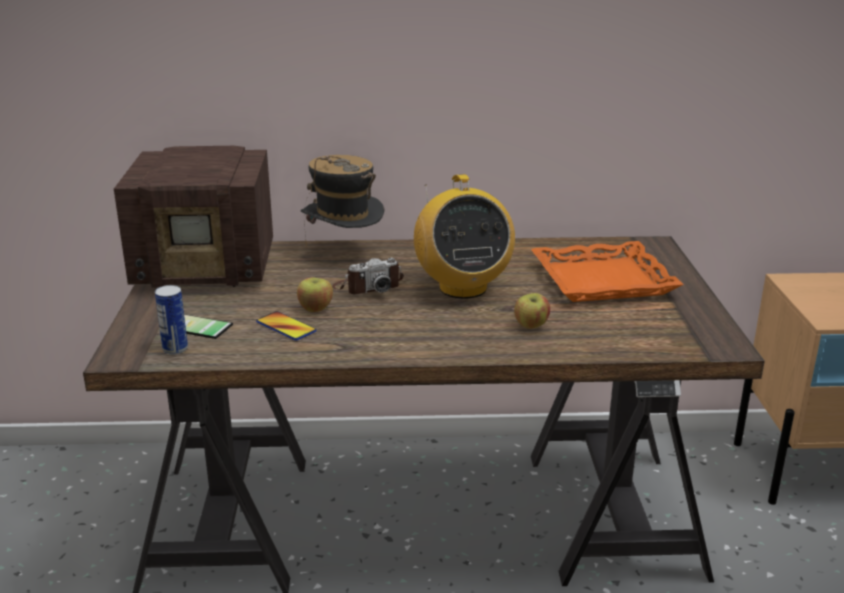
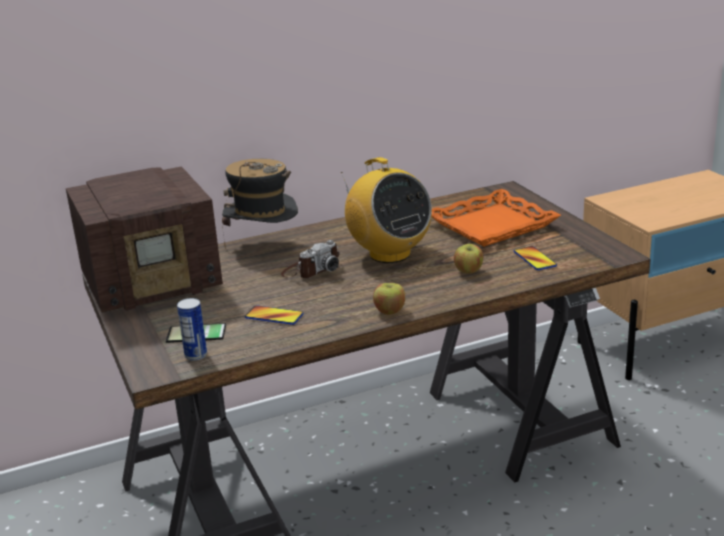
camera: 20 degrees left, 0 degrees up
apple [297,278,333,312] -> apple moved to [373,283,405,315]
none -> phone [514,246,557,270]

